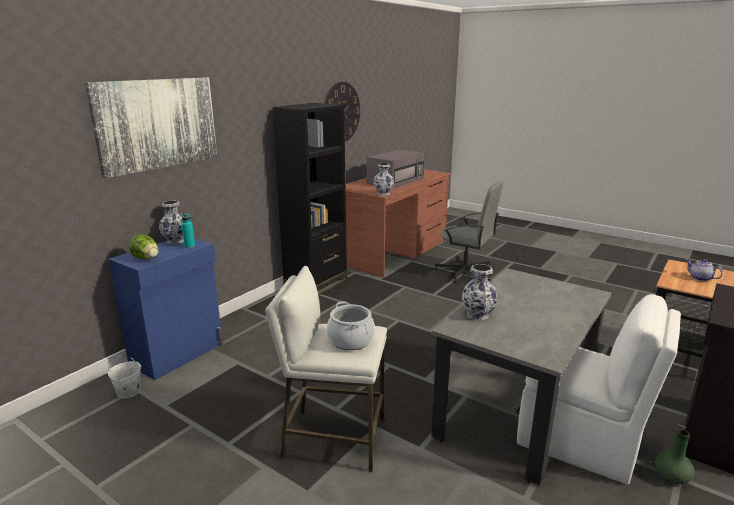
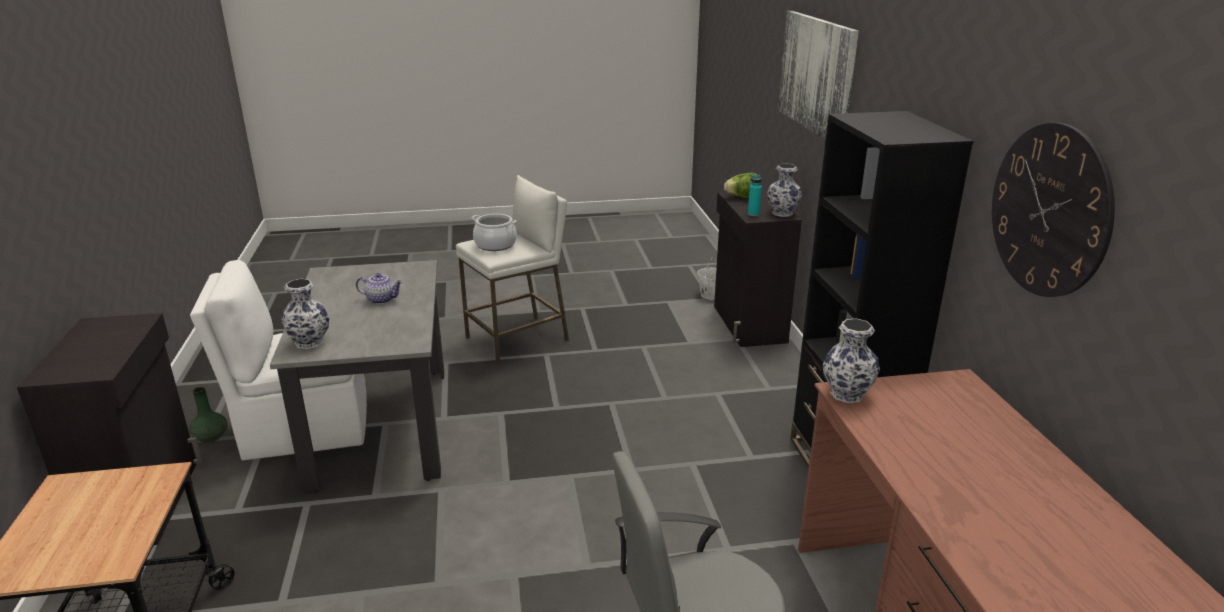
camera: 135 degrees right, 5 degrees up
blue cabinet [108,238,223,380] -> black cabinet [714,189,802,347]
grey microwave [366,150,425,189] -> none
vase [462,264,497,320] -> vase moved to [281,279,329,349]
teapot [685,259,723,281] -> teapot moved to [356,273,403,304]

